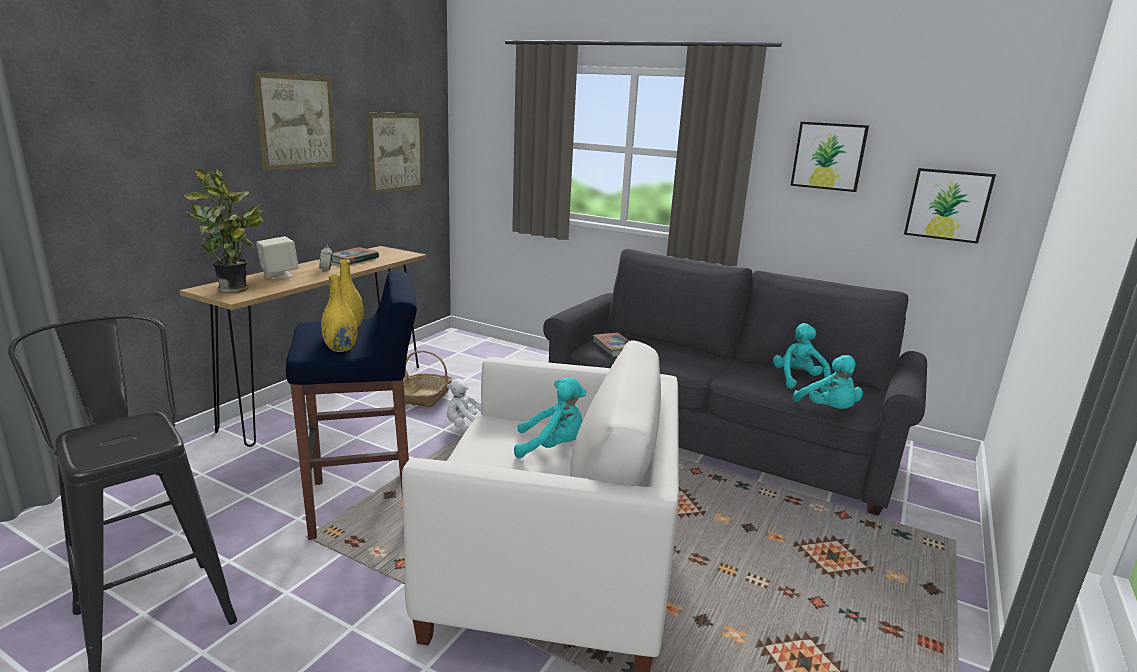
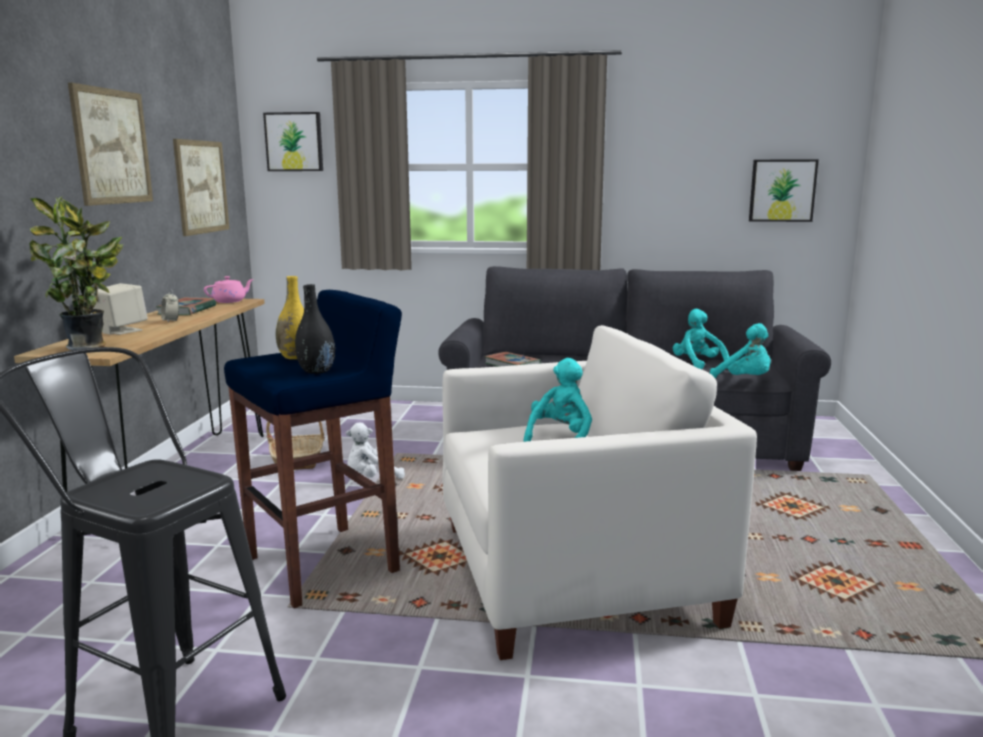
camera: 20 degrees left, 5 degrees down
yellow vase [321,274,357,352] -> black vase [295,284,335,374]
turquoise plush toy [514,377,586,459] -> turquoise plush toy turned 45 degrees counterclockwise [523,358,592,442]
picture [790,122,869,192] -> picture moved to [263,112,323,171]
none -> pink teapot [204,276,254,303]

